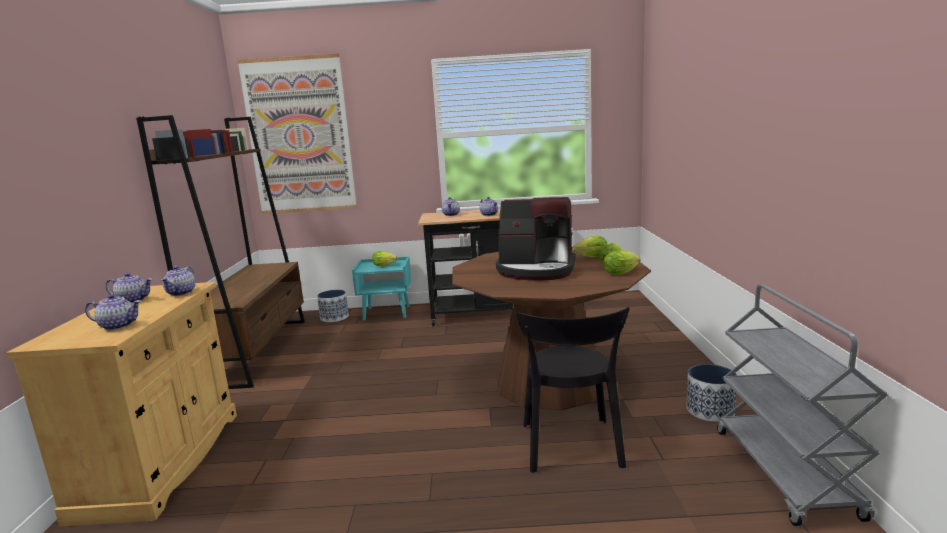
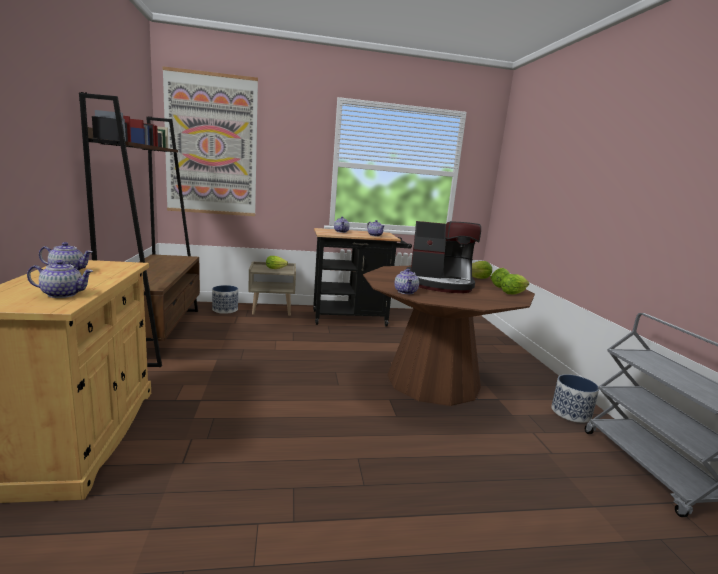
camera: 10 degrees left, 0 degrees up
teapot [161,266,196,296] -> teapot moved to [394,269,419,294]
turquoise nightstand [352,256,411,321] -> beige nightstand [248,261,296,316]
black chair [517,307,629,473] -> none

